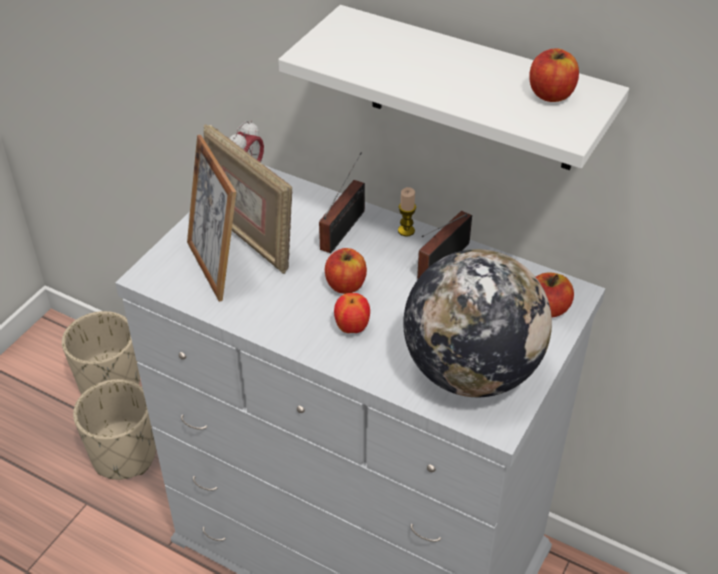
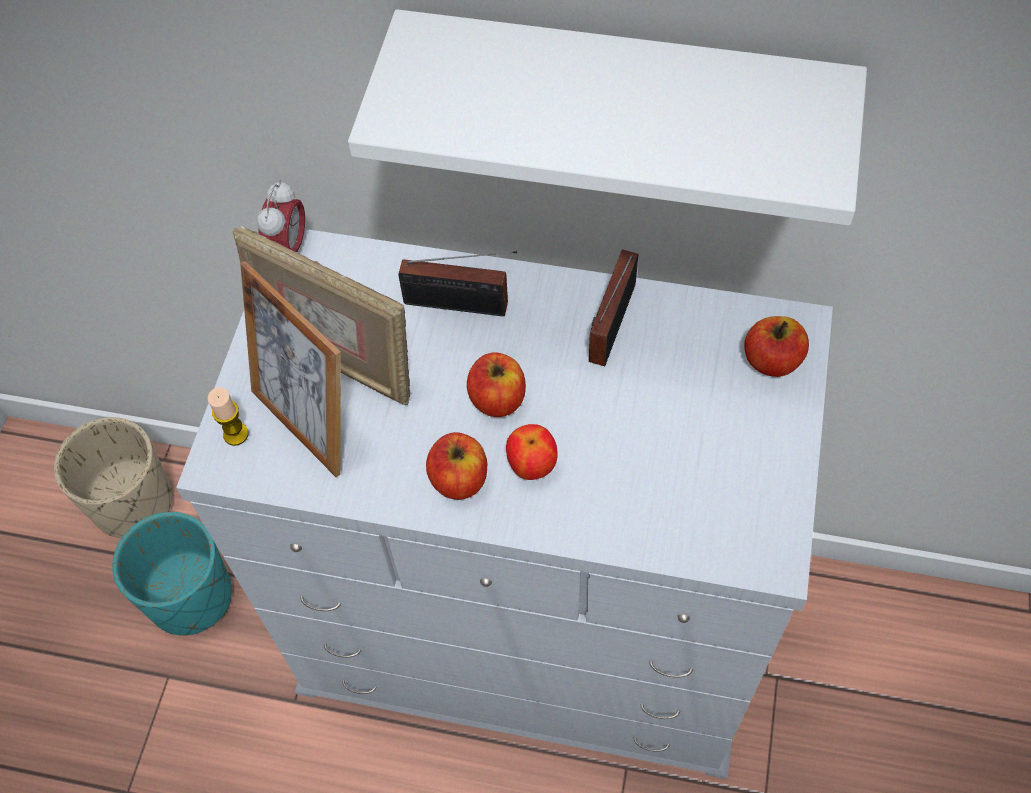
camera: 15 degrees left, 15 degrees up
beige planter [73,379,156,480] -> turquoise planter [112,512,232,636]
radio [319,152,365,253] -> radio turned 90 degrees clockwise [398,251,517,316]
candle [398,187,416,237] -> candle moved to [208,387,249,446]
globe [403,249,552,397] -> none
apple [529,48,579,102] -> apple moved to [426,432,487,500]

